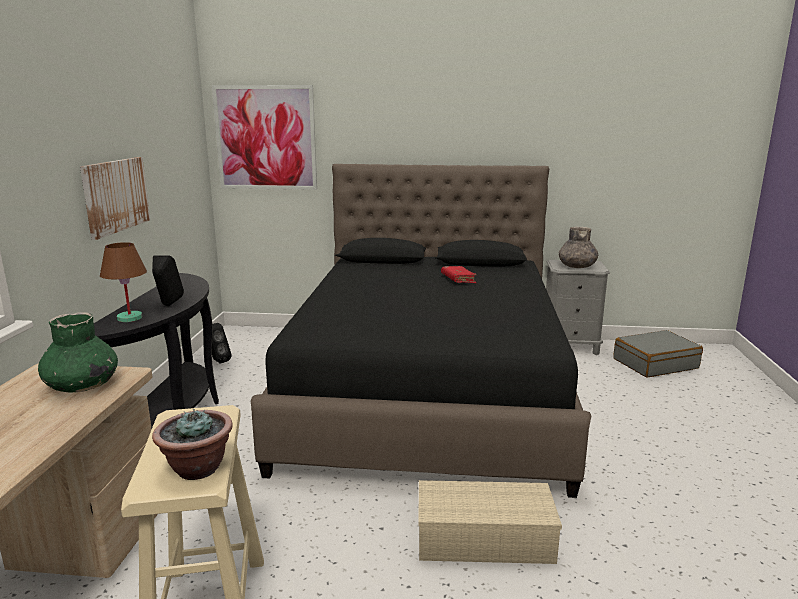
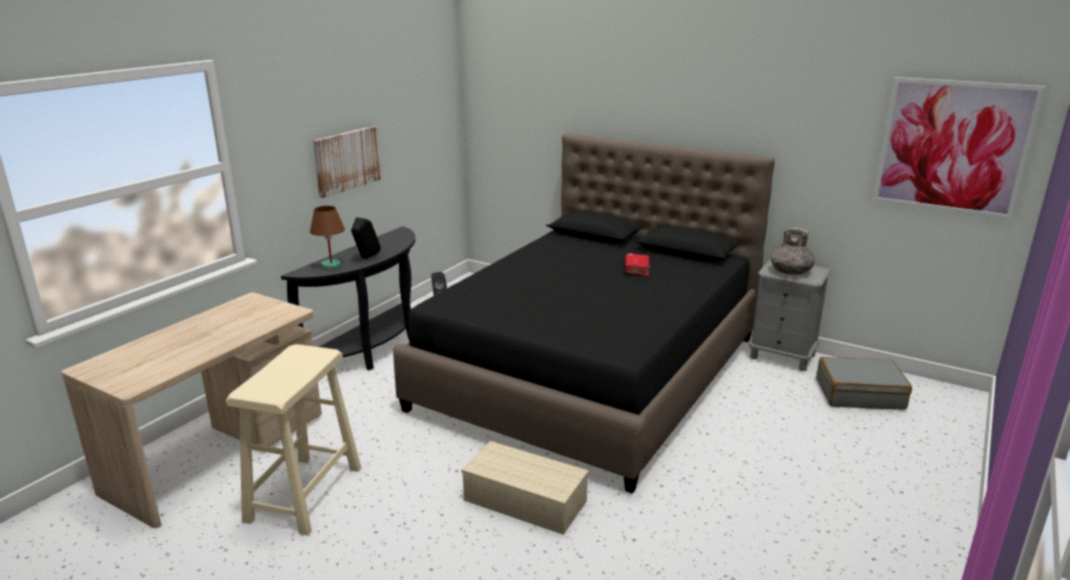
camera: 25 degrees right, 5 degrees up
green vase [38,312,118,392] -> none
potted plant [152,408,233,480] -> none
picture [212,85,317,190] -> picture moved to [872,77,1045,220]

